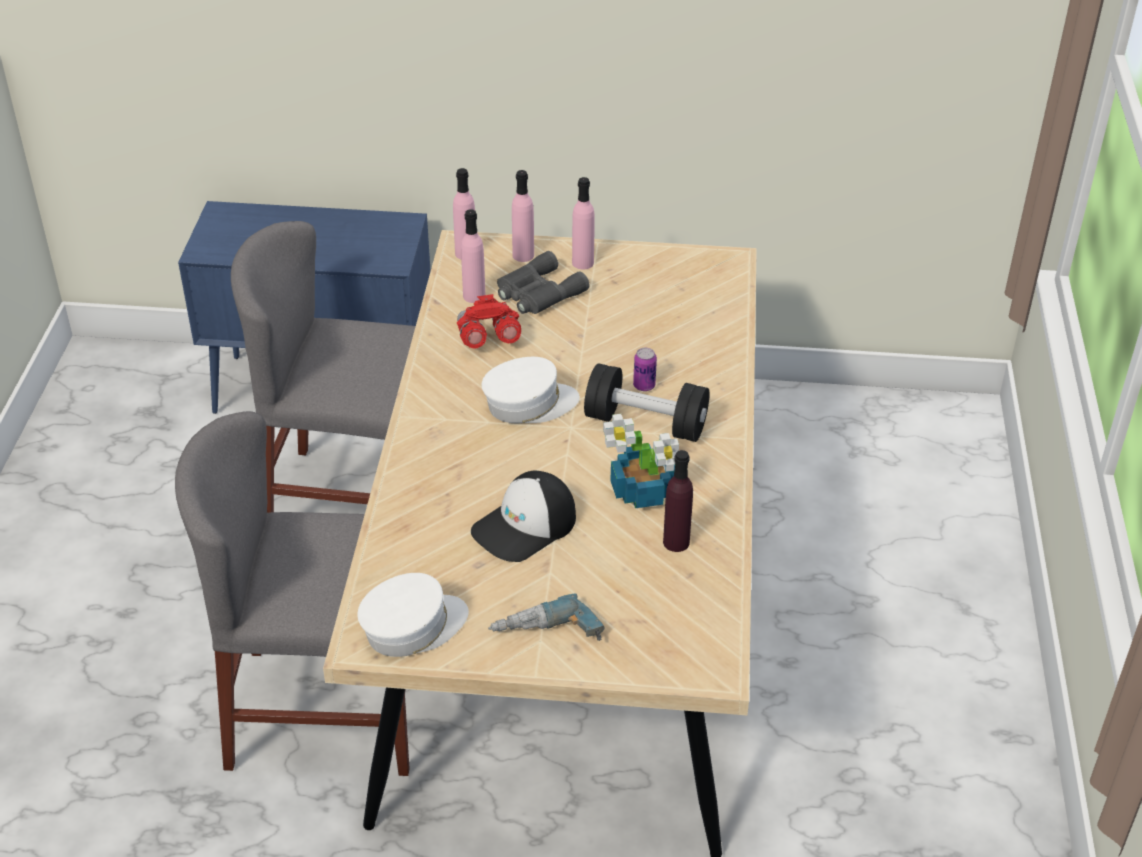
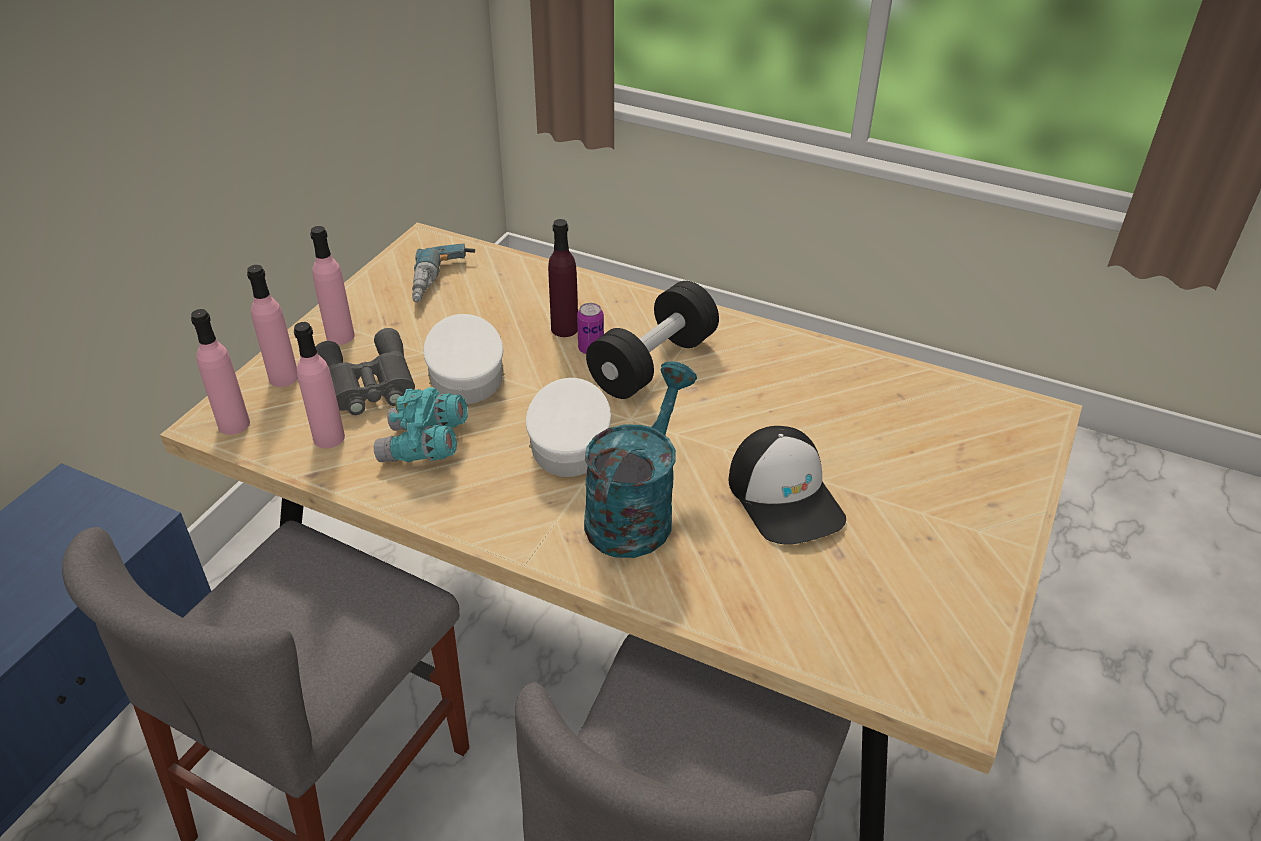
camera: 70 degrees left, 0 degrees up
white cap [357,573,469,657] -> white cap moved to [423,314,504,404]
red binoculars [457,294,521,349] -> turquoise binoculars [374,387,468,462]
power drill [488,594,605,641] -> power drill moved to [412,243,475,303]
potted plant [603,414,679,508] -> none
purple bottle [663,450,693,552] -> purple bottle moved to [548,219,578,337]
none -> turquoise watering can [584,362,697,558]

